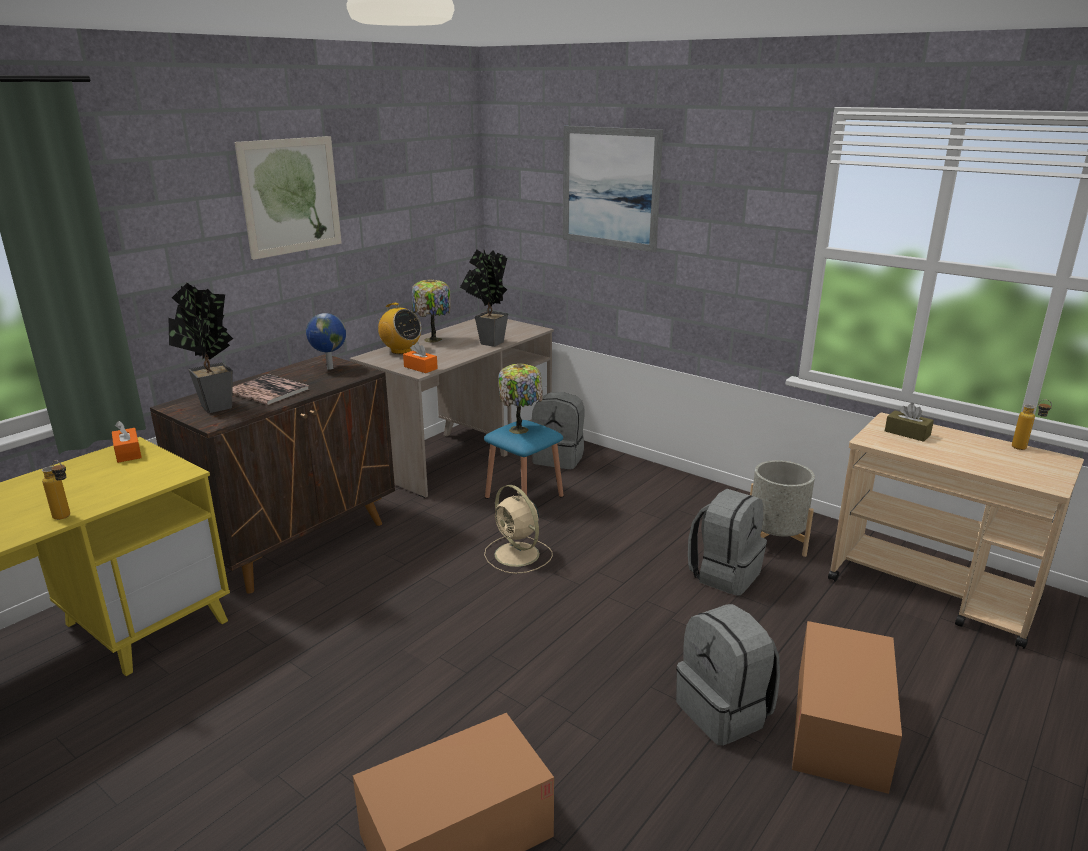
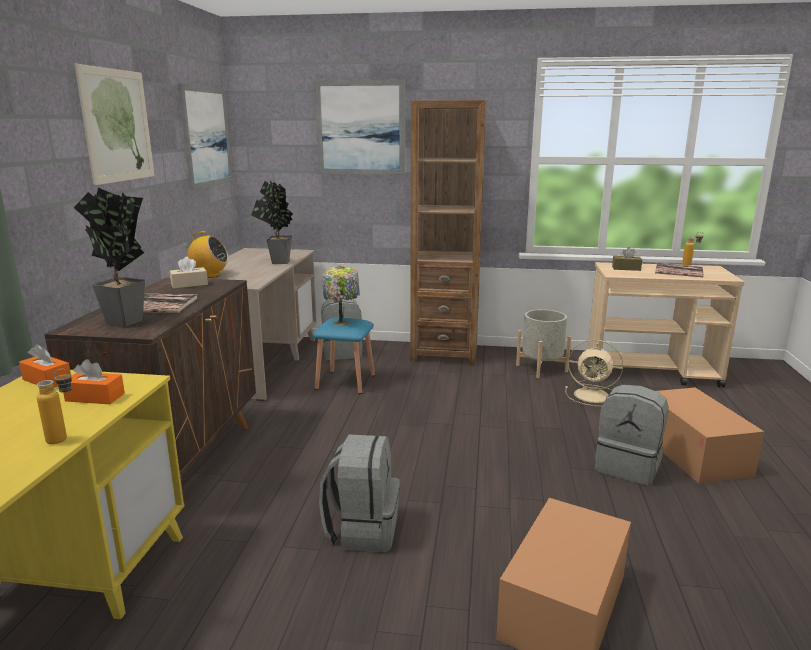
camera: 30 degrees left, 5 degrees down
globe [306,313,346,370] -> beige tissue box [170,257,208,288]
orange tissue box [403,342,438,373] -> orange tissue box moved to [63,359,125,404]
table lamp [412,279,450,343] -> none
beige fan [484,485,553,574] -> beige fan moved to [565,339,623,407]
grey backpack [688,489,767,596] -> grey backpack moved to [319,435,400,552]
none -> picture [178,83,233,190]
none -> brown bookcase [410,100,486,365]
none -> book [655,263,704,277]

